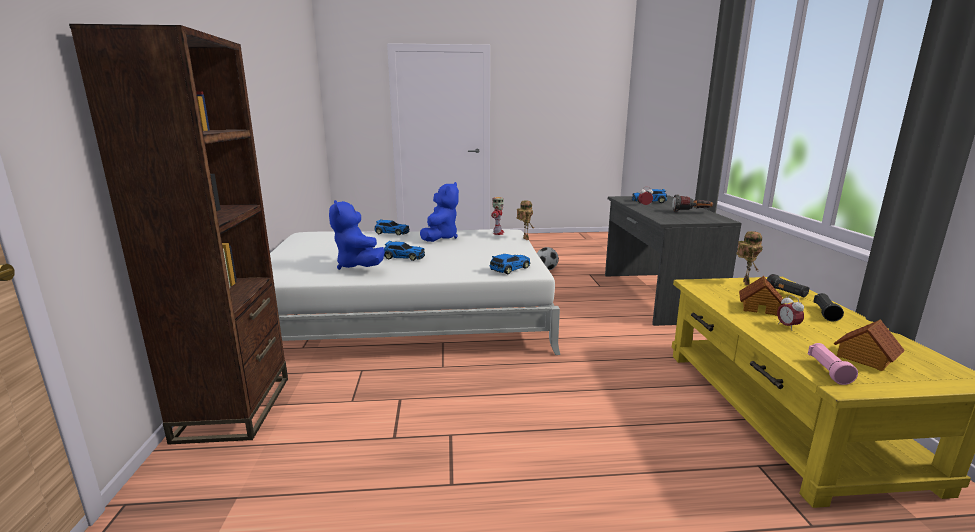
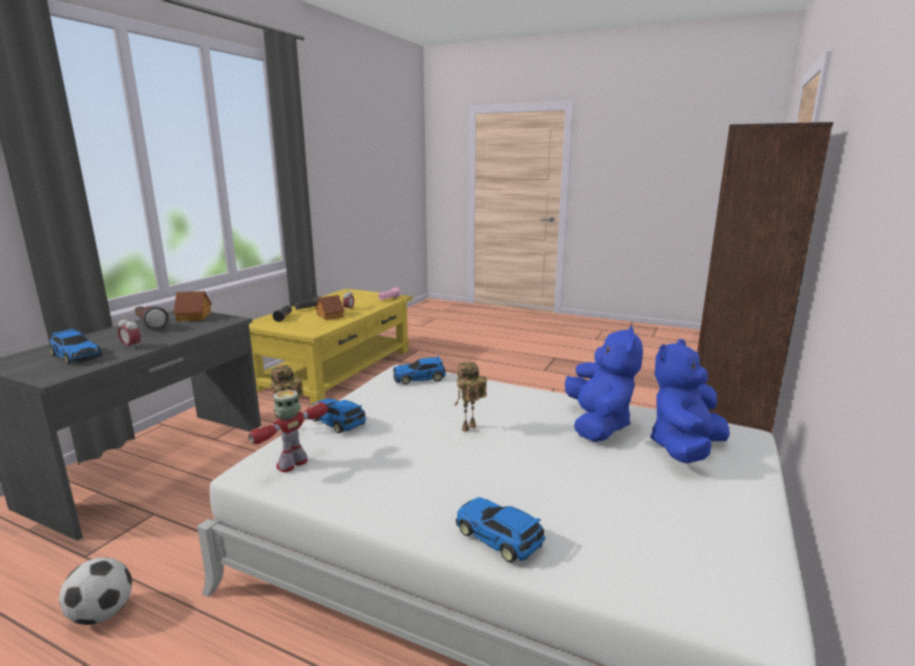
camera: 150 degrees left, 0 degrees up
toy car [384,241,425,261] -> toy car moved to [310,399,366,433]
blue plush toy [420,182,459,242] -> blue plush toy moved to [650,339,730,463]
toy robot [736,231,763,285] -> toy robot moved to [454,361,487,432]
toy house [834,319,905,371] -> toy house moved to [173,291,212,321]

